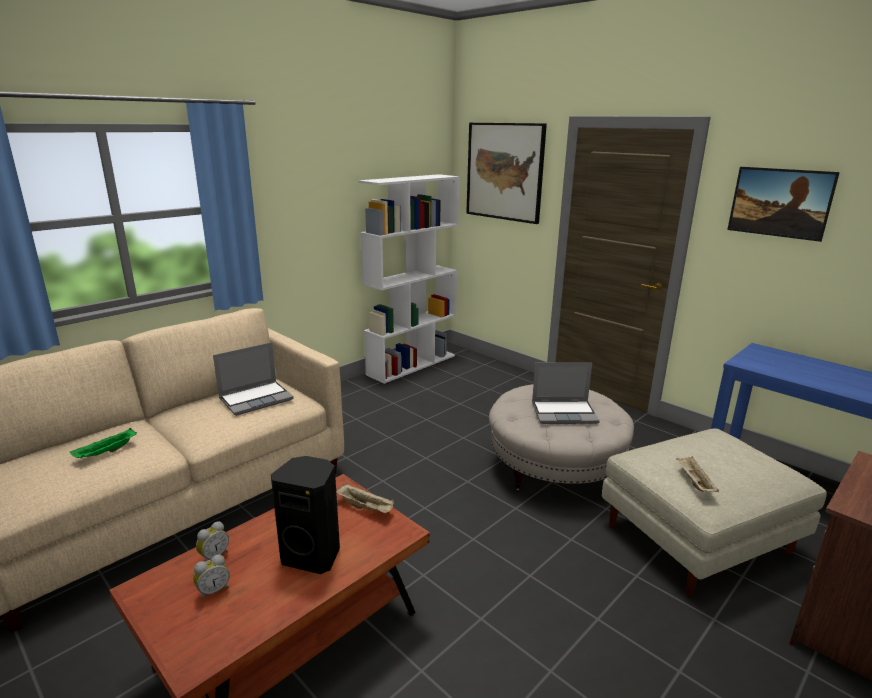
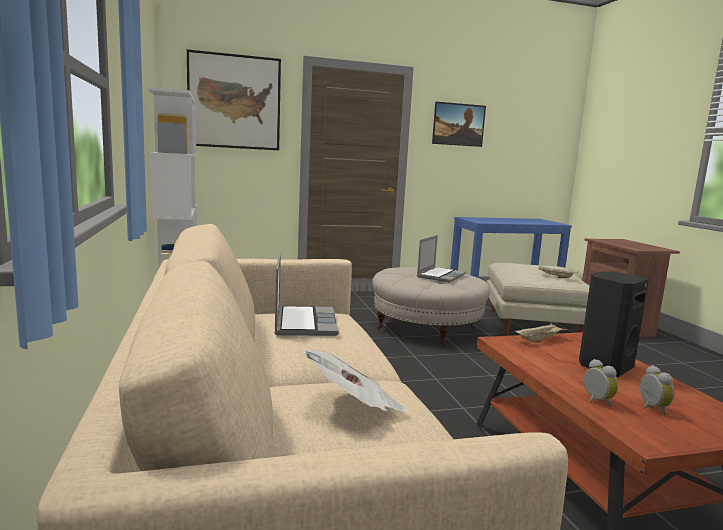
camera: 60 degrees left, 10 degrees down
green tray [70,428,137,458] -> newspaper [300,350,410,412]

